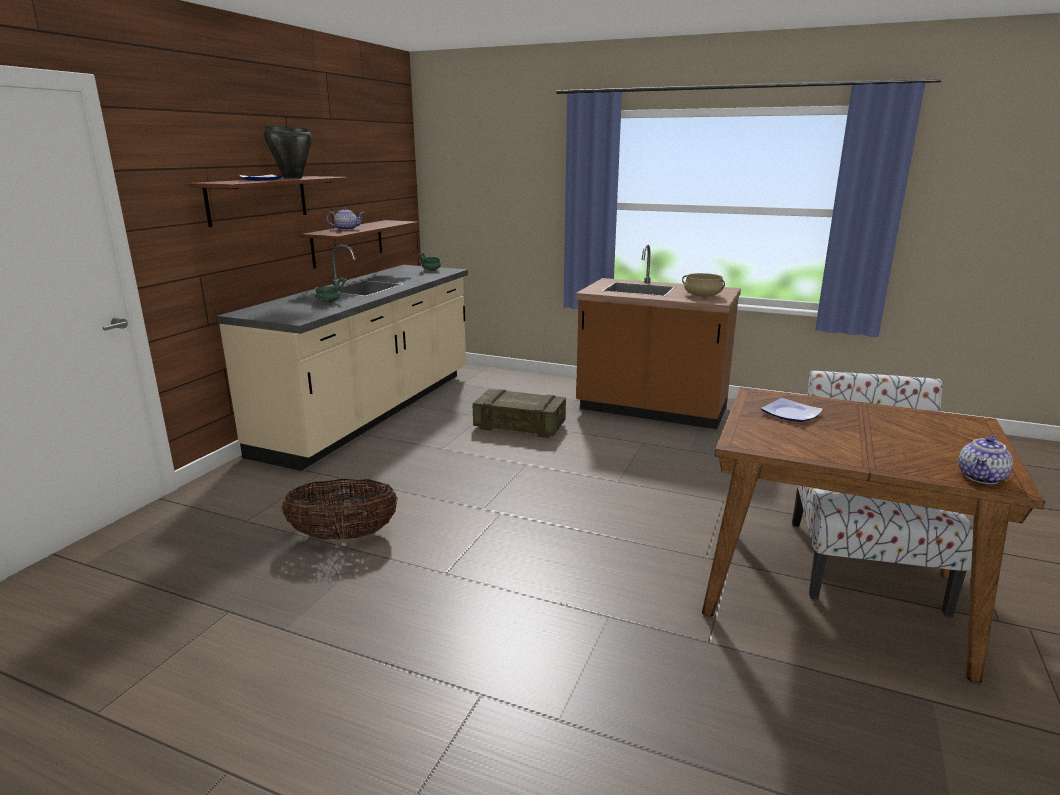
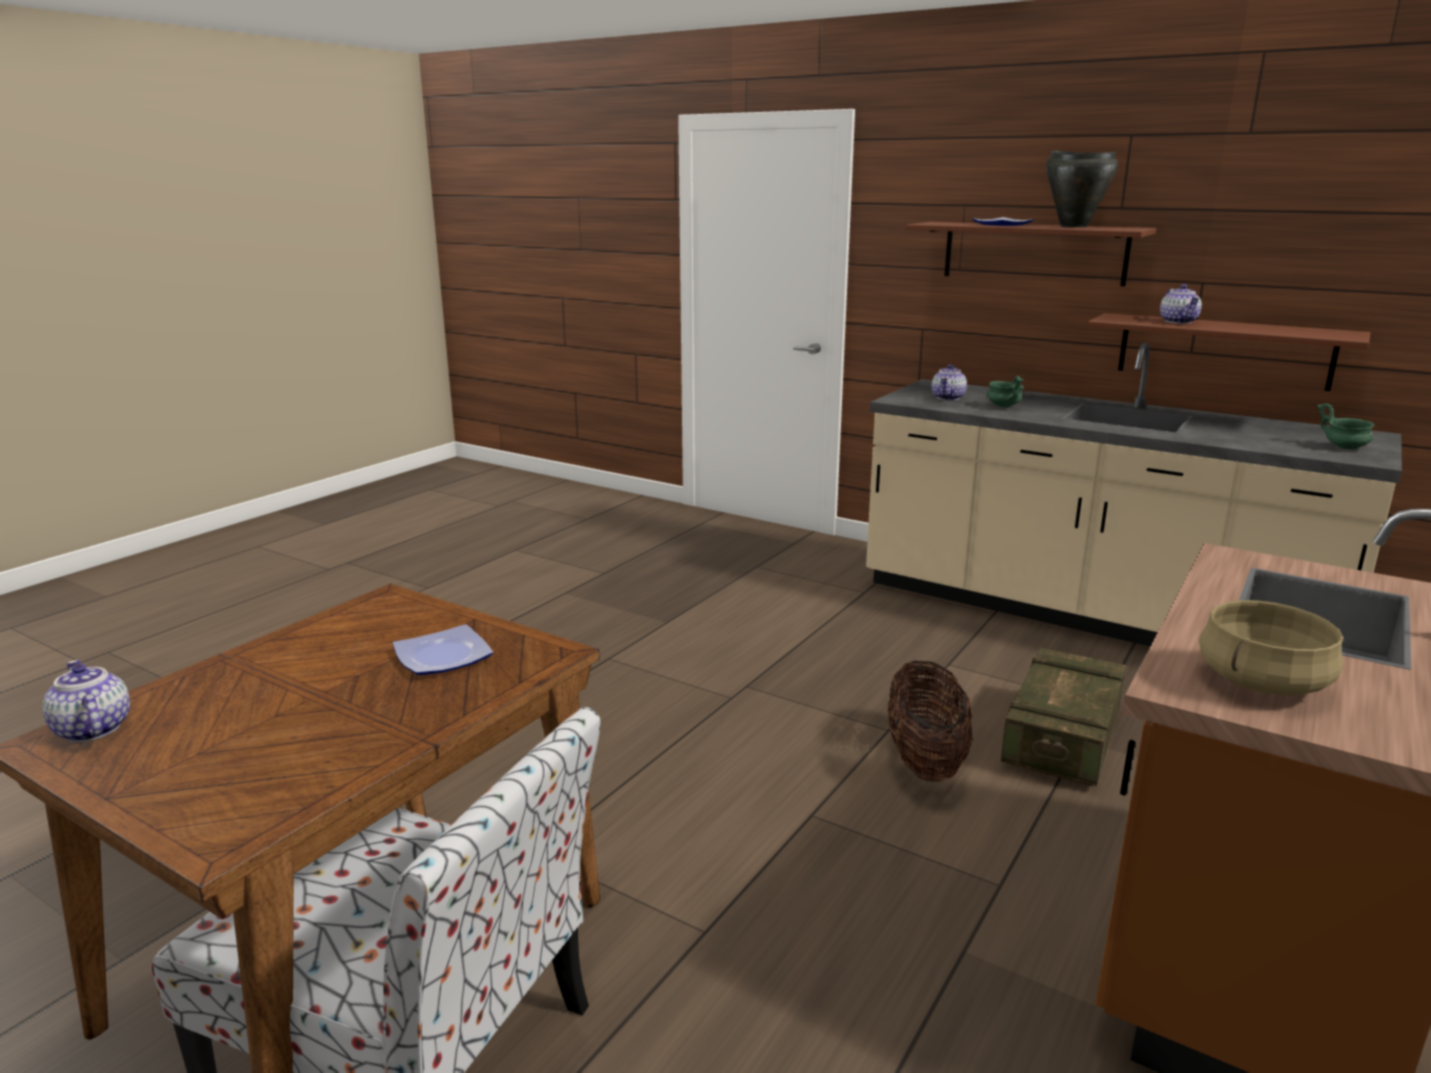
camera: 100 degrees right, 0 degrees up
basket [282,479,398,540] -> basket moved to [888,660,973,782]
none -> teapot [932,364,967,400]

